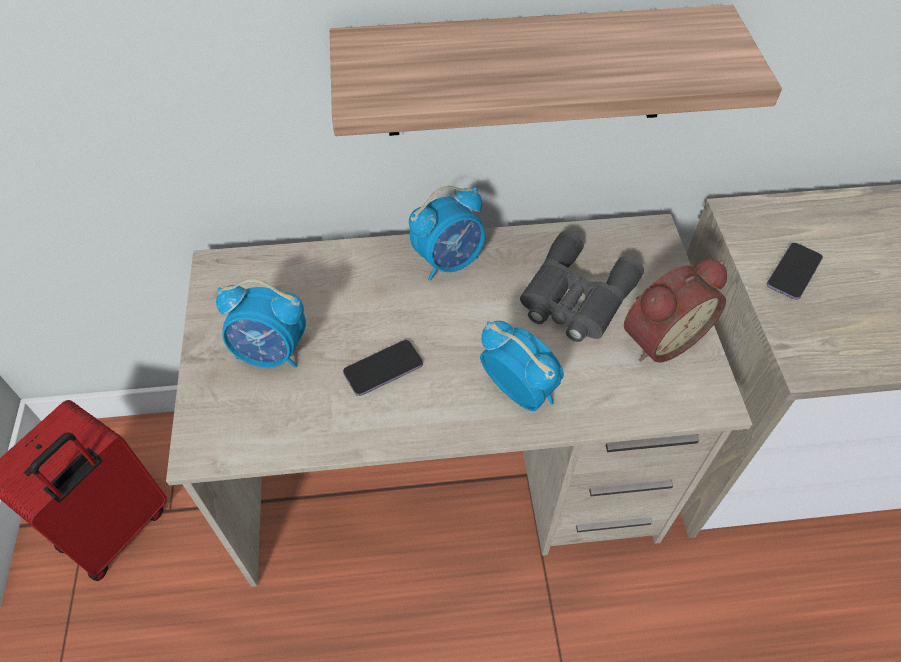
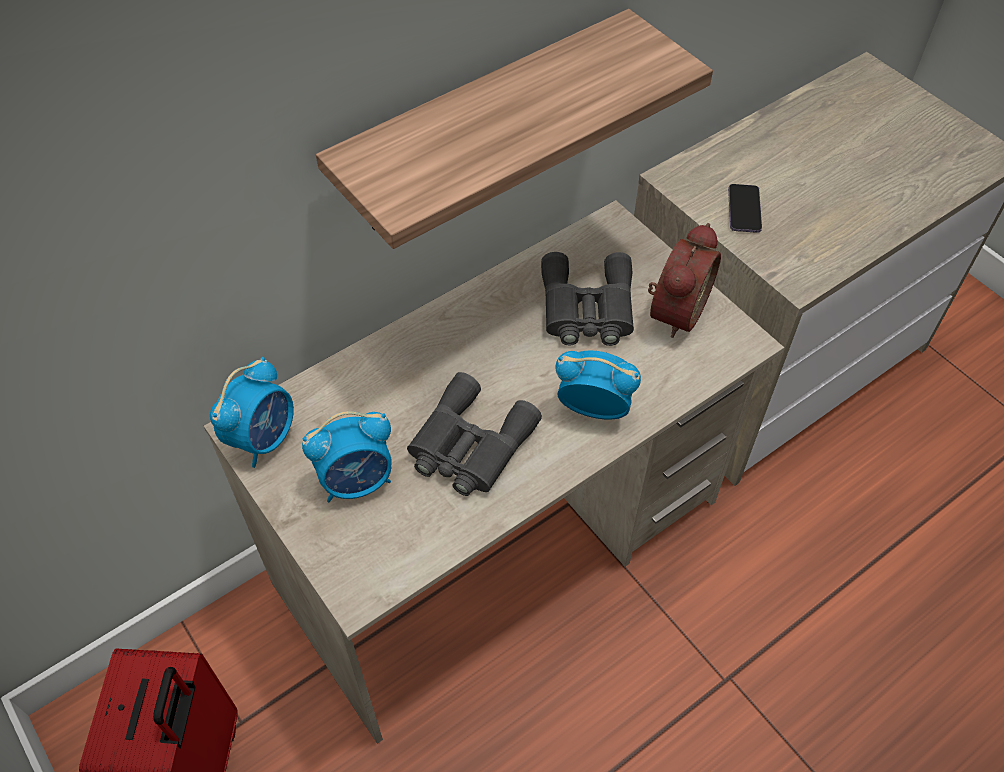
camera: 30 degrees left, 0 degrees up
phone [343,340,423,396] -> grey binoculars [407,372,542,496]
alarm clock [409,186,485,281] -> alarm clock moved to [210,357,294,468]

